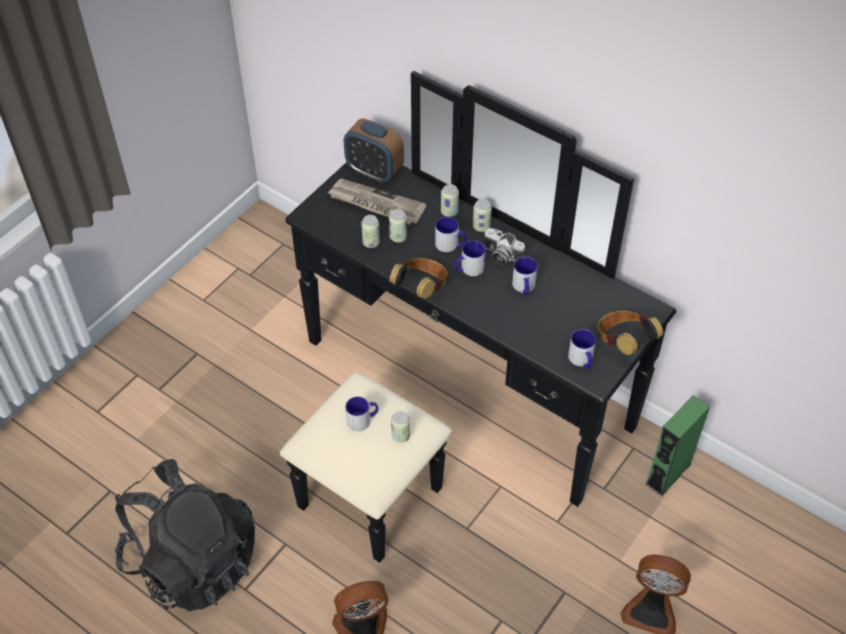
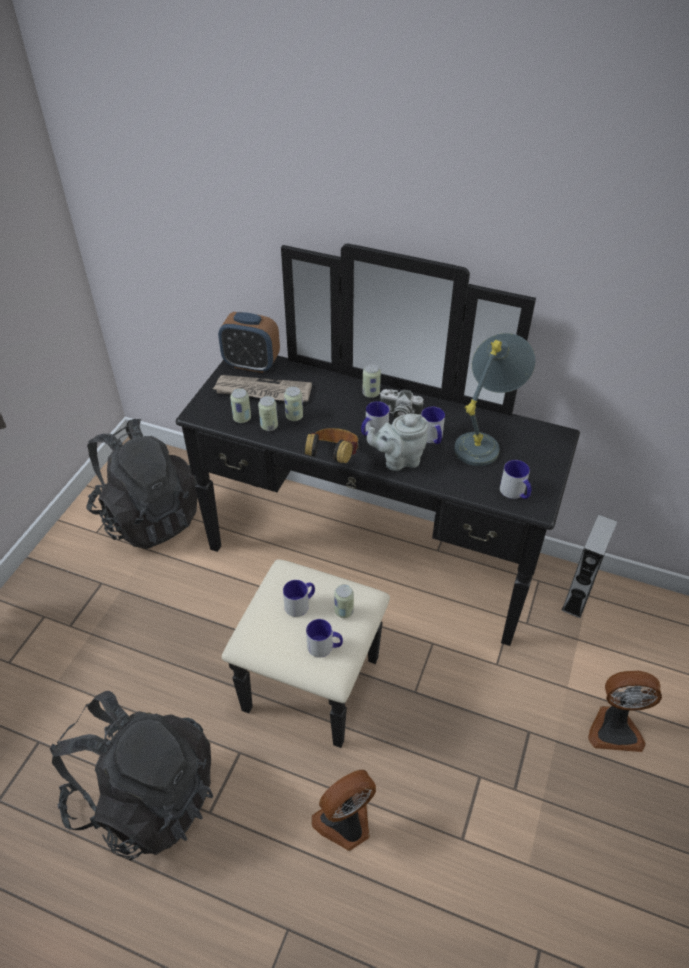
camera: 15 degrees left, 5 degrees down
mug [435,217,467,252] -> mug moved to [306,619,343,658]
can [441,184,459,217] -> can moved to [230,388,251,423]
headphones [597,311,663,355] -> none
green speaker [645,395,710,496] -> grey speaker [561,514,617,618]
none -> black backpack [86,419,197,549]
none -> grey teapot [367,414,428,471]
none -> grey table lamp [454,333,535,466]

